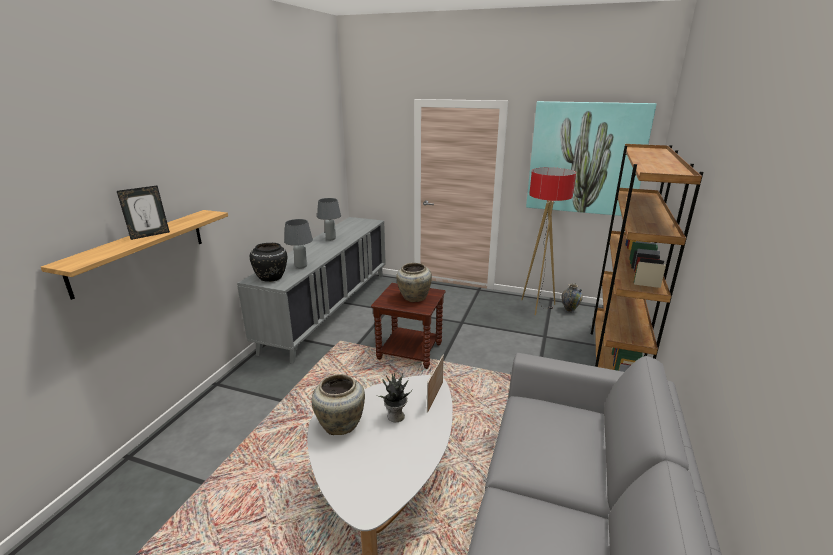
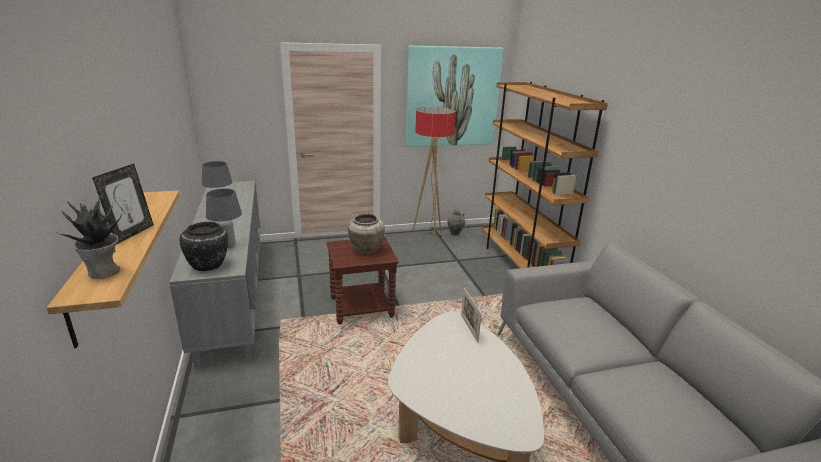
camera: 35 degrees left, 0 degrees up
beige vase [311,374,365,435] -> none
potted plant [379,373,411,422] -> potted plant moved to [57,195,122,279]

